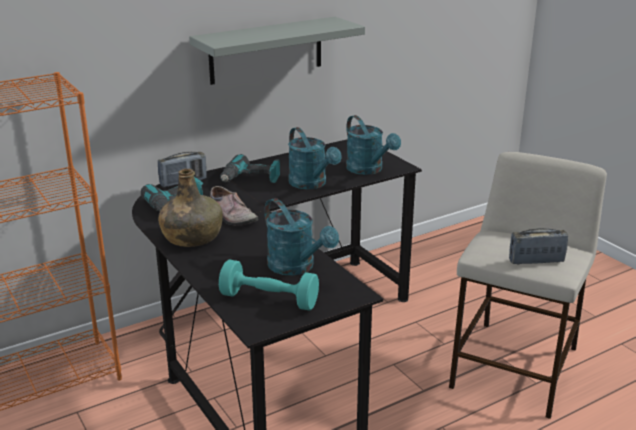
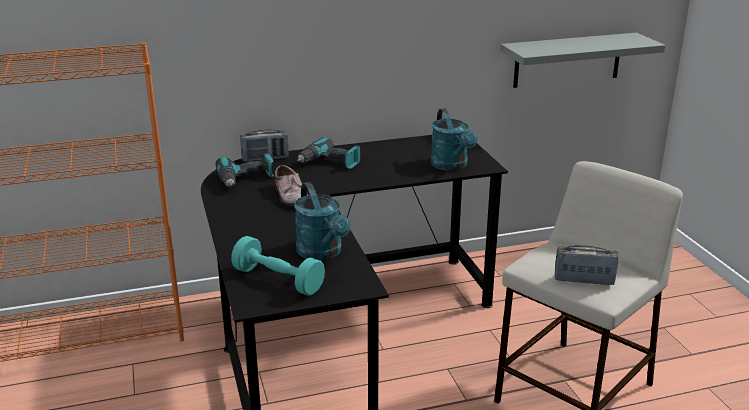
camera: 15 degrees right, 0 degrees up
green bottle [158,168,223,247] -> none
grey shelf [189,17,365,85] -> grey shelf moved to [500,33,665,88]
turquoise watering can [288,127,342,189] -> none

